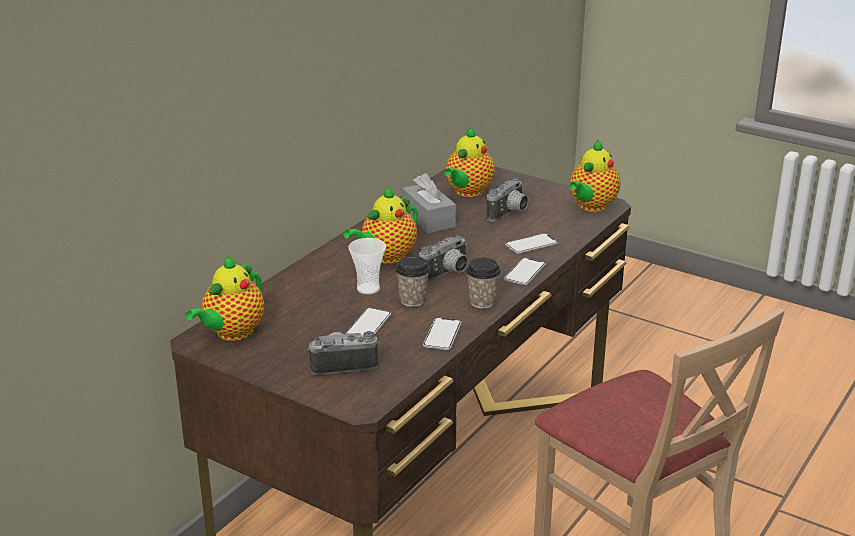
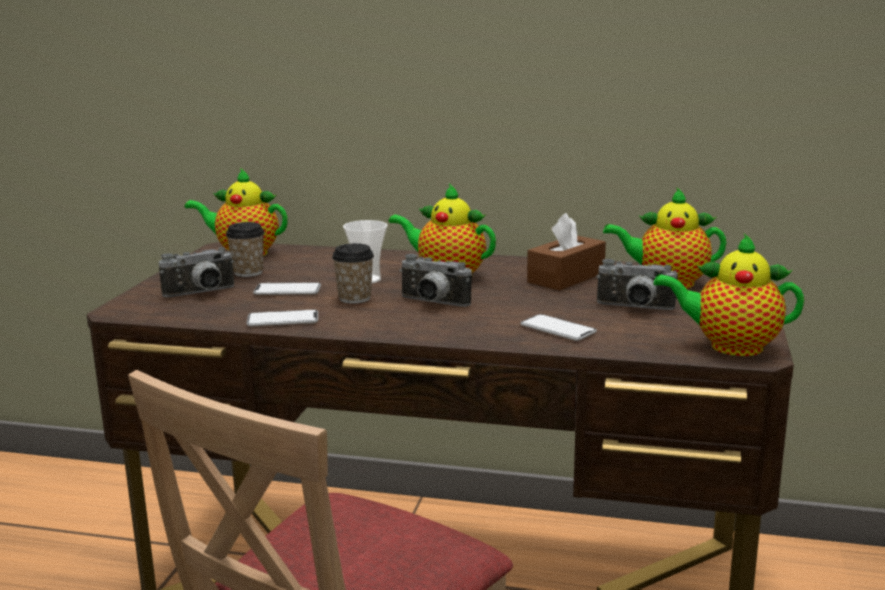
camera: 70 degrees right, 10 degrees down
camera [308,331,378,375] -> camera turned 90 degrees clockwise [159,247,234,297]
grey tissue box [402,173,456,233] -> brown tissue box [527,213,606,291]
cup [466,258,501,309] -> cup moved to [226,222,265,277]
phone [504,258,546,285] -> none

